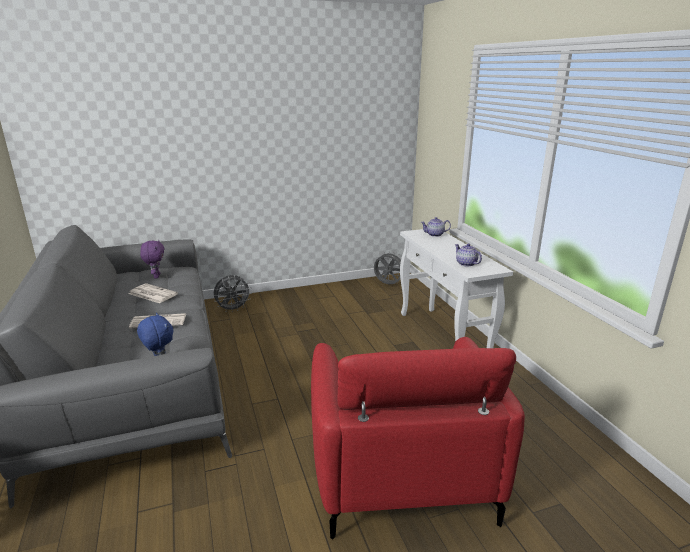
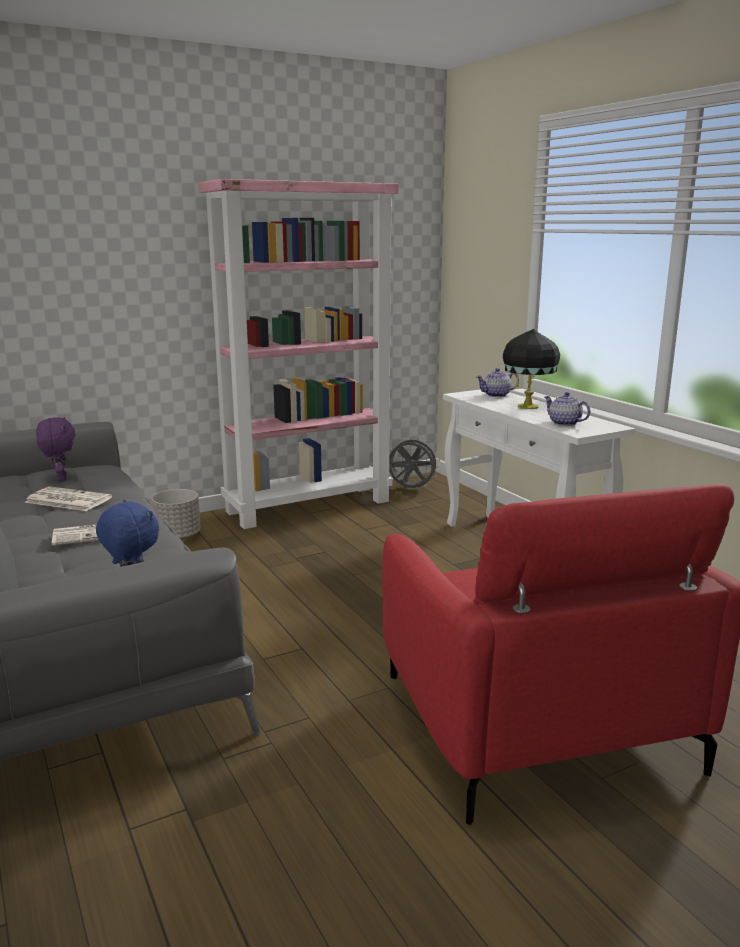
camera: 10 degrees left, 5 degrees down
grey fan [213,275,252,312] -> grey planter [152,489,201,540]
none -> pink bookcase [198,179,399,529]
none -> black table lamp [503,329,560,409]

